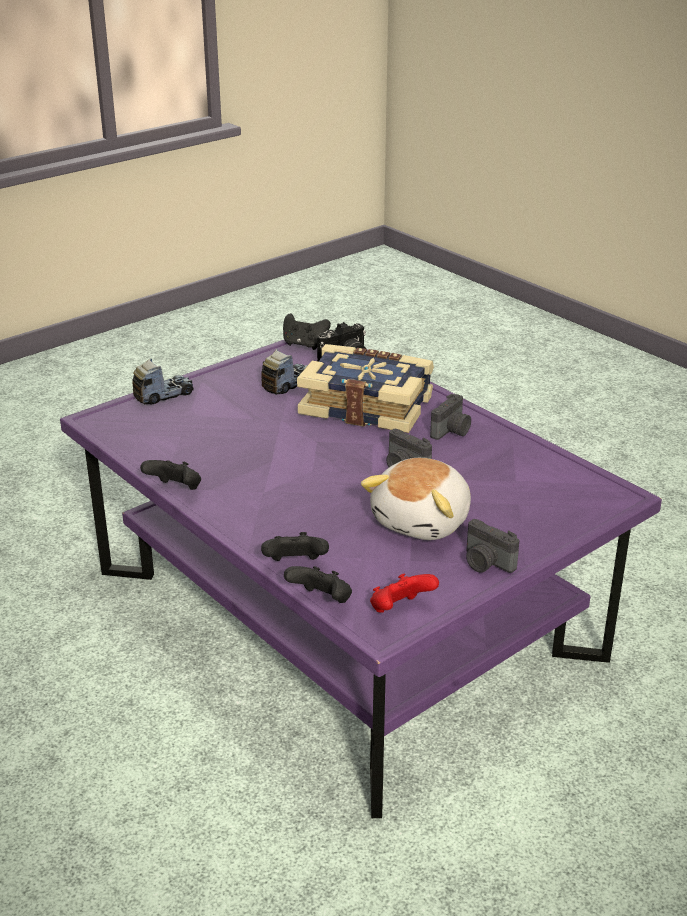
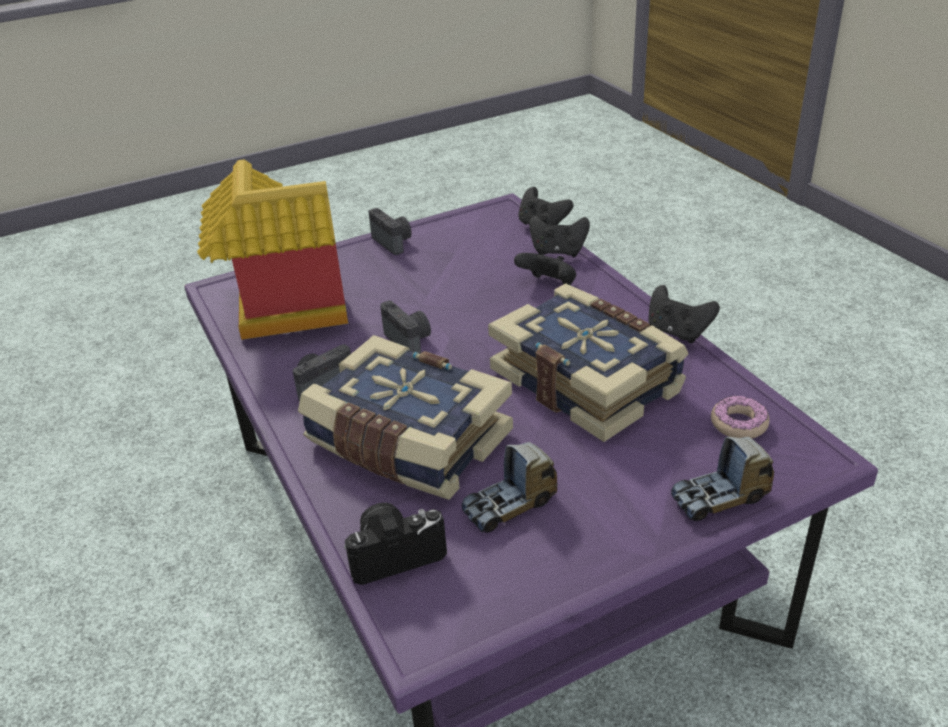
camera: 165 degrees left, 5 degrees up
black game controller [283,313,331,350] -> black game controller moved to [514,253,576,285]
plush toy [361,458,471,540] -> none
red game controller [370,574,439,613] -> none
none -> toy house [197,159,348,340]
none -> book [488,283,689,442]
none -> donut [711,395,769,439]

